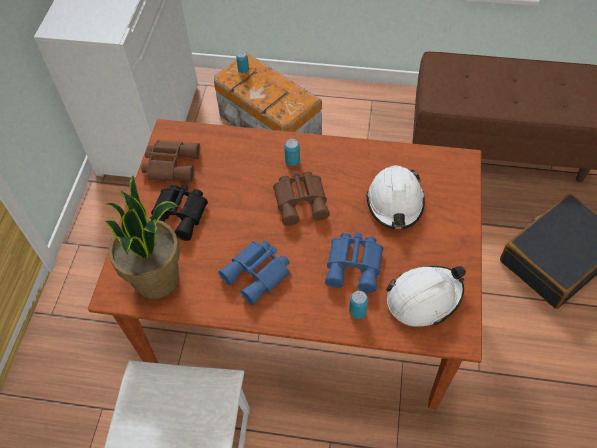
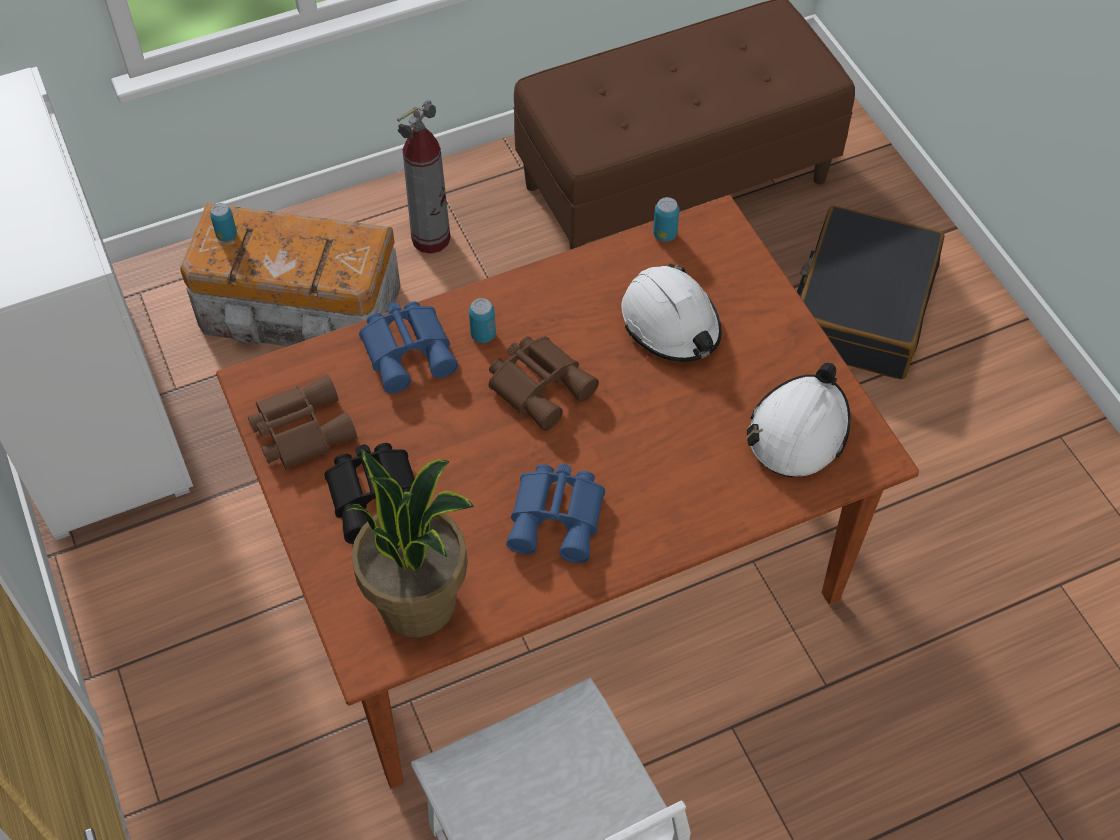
camera: 35 degrees left, 0 degrees up
blue binoculars [325,232,383,293] -> blue binoculars moved to [359,302,458,393]
can [349,291,368,319] -> can moved to [653,197,679,242]
none -> fire extinguisher [397,100,451,254]

